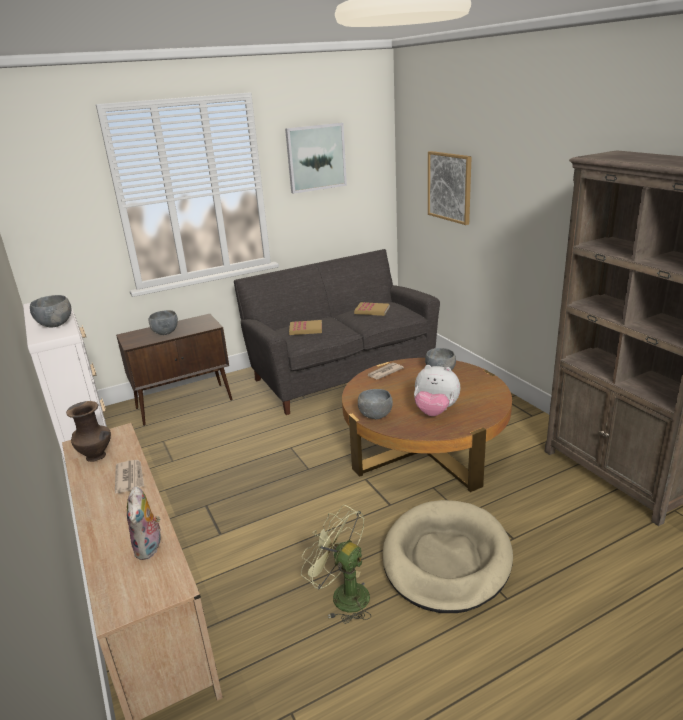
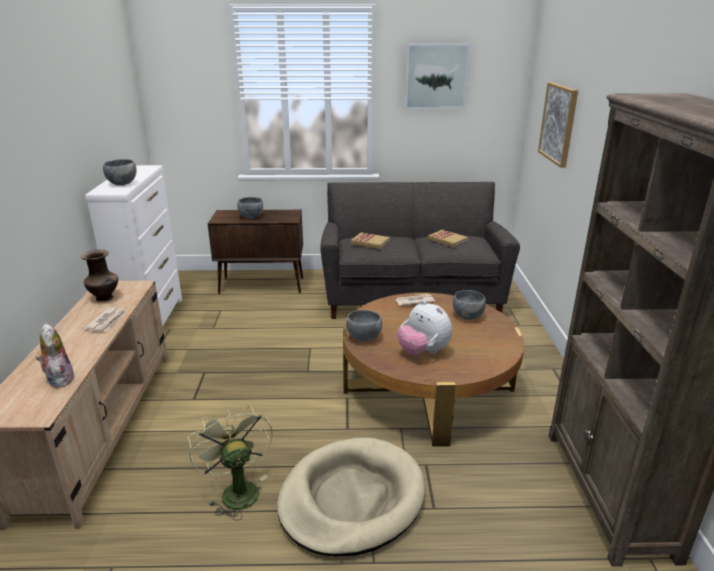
camera: 25 degrees right, 0 degrees up
plush toy [127,487,161,560] -> plush toy turned 135 degrees clockwise [36,323,75,388]

